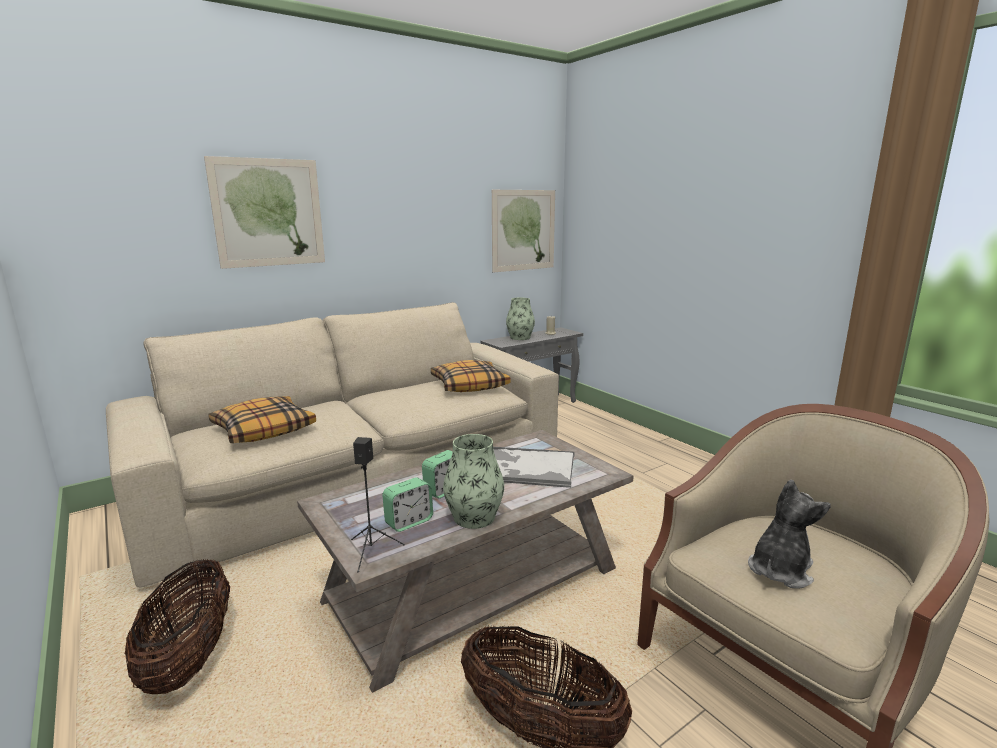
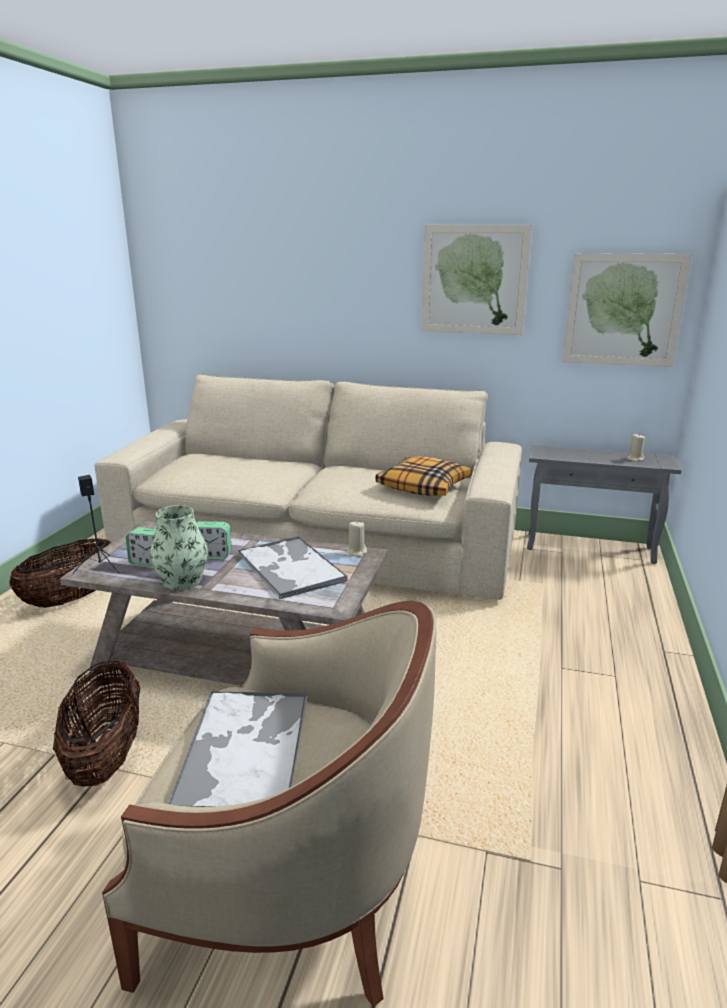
camera: 50 degrees right, 5 degrees up
picture [204,156,325,269] -> picture moved to [422,225,532,335]
pillow [208,396,316,443] -> none
vase [506,298,535,340] -> none
plush toy [748,479,831,589] -> tray [168,691,308,807]
none -> beige candle [347,521,367,557]

